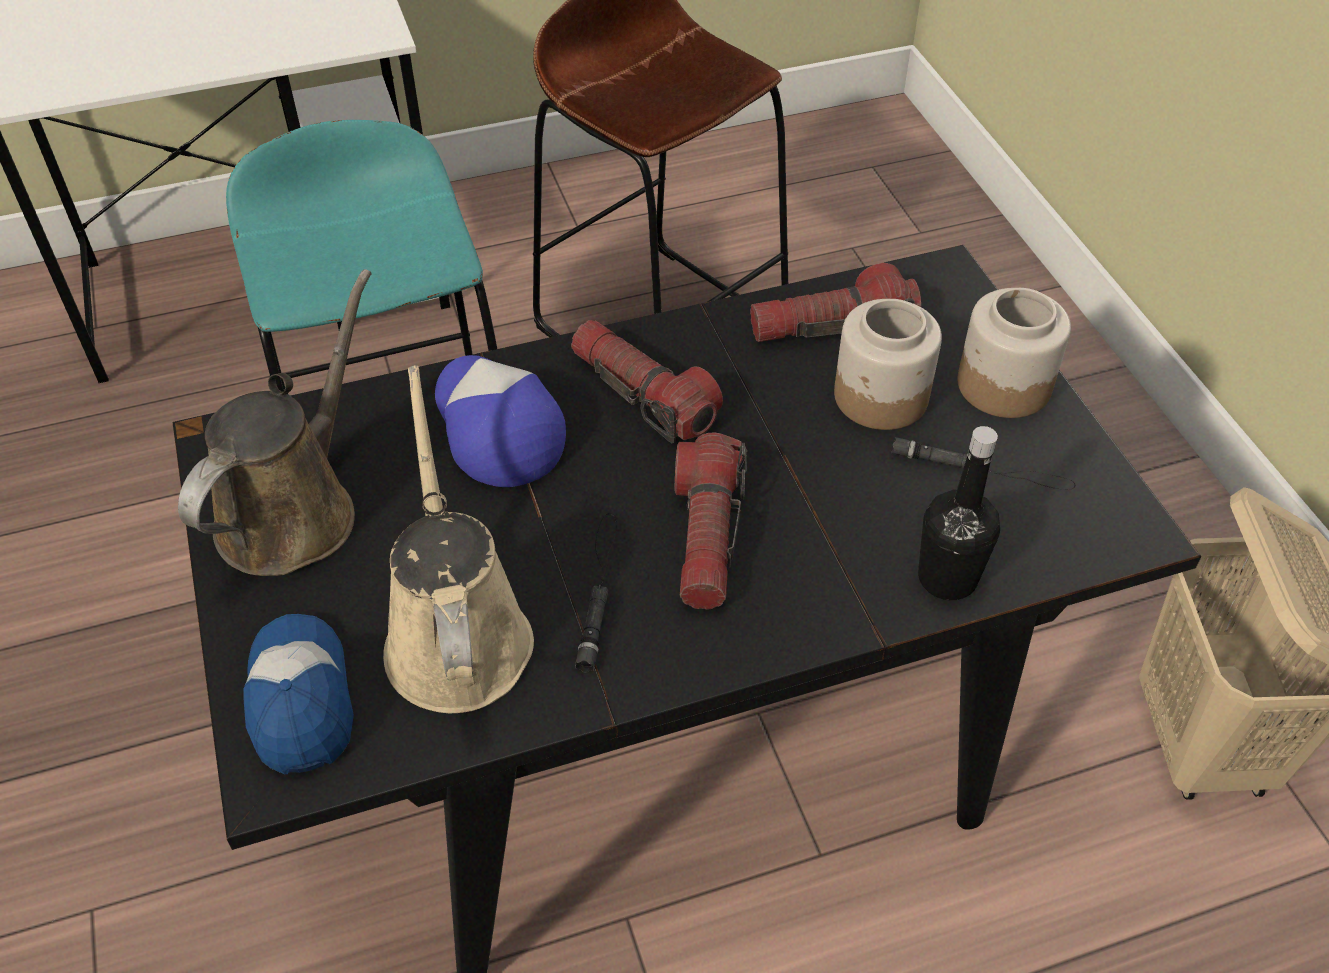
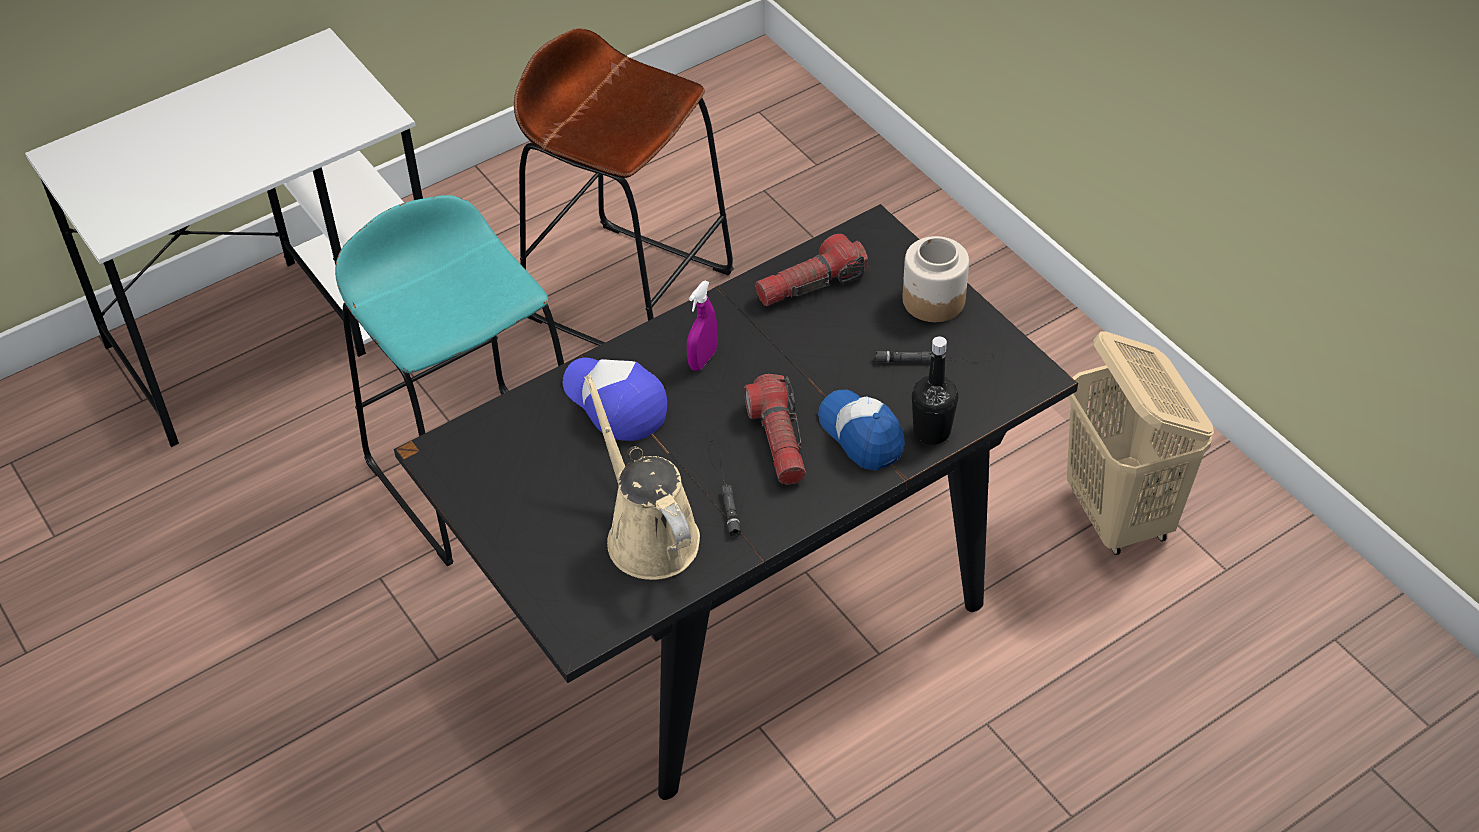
camera: 15 degrees left, 0 degrees up
brown watering can [178,269,372,576] -> none
cap [243,614,354,774] -> cap moved to [818,390,905,471]
flashlight [571,320,723,443] -> purple spray bottle [687,281,717,371]
jar [834,299,942,430] -> none

